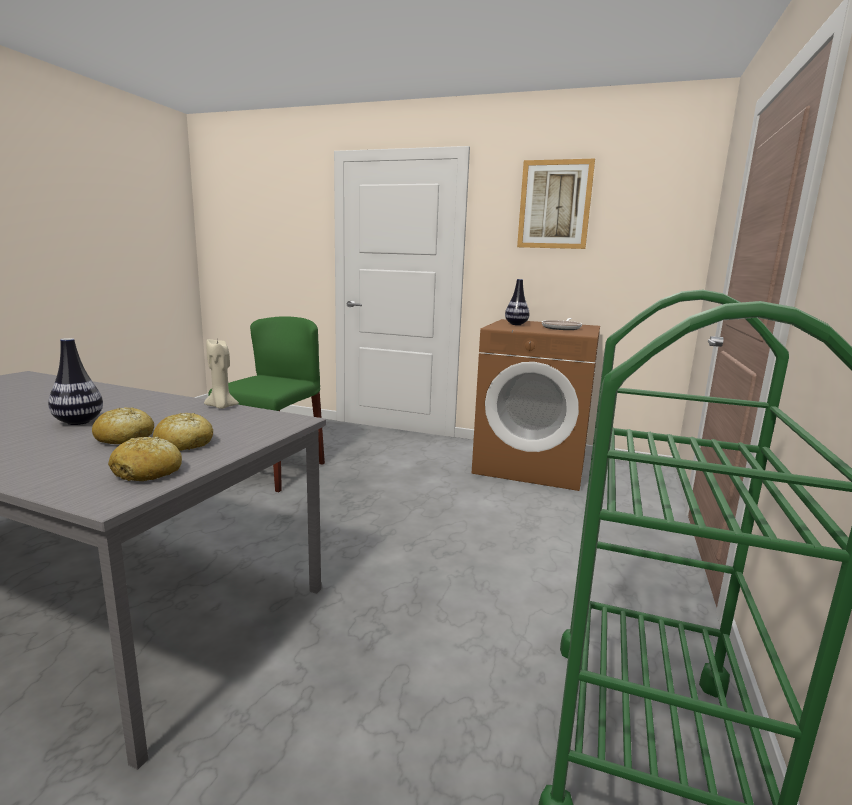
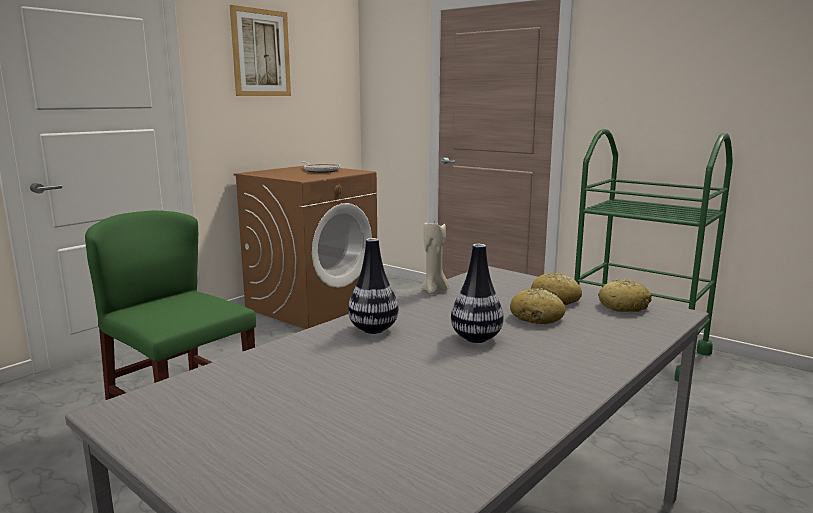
camera: 70 degrees left, 0 degrees up
vase [505,279,529,325] -> vase moved to [348,238,399,334]

